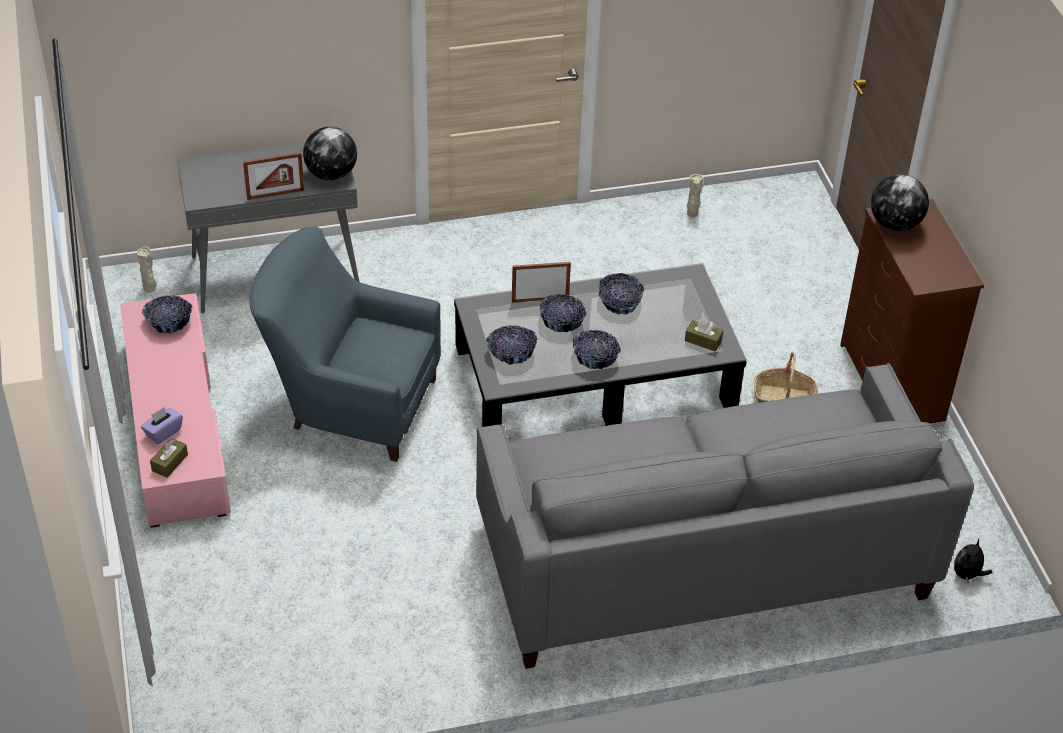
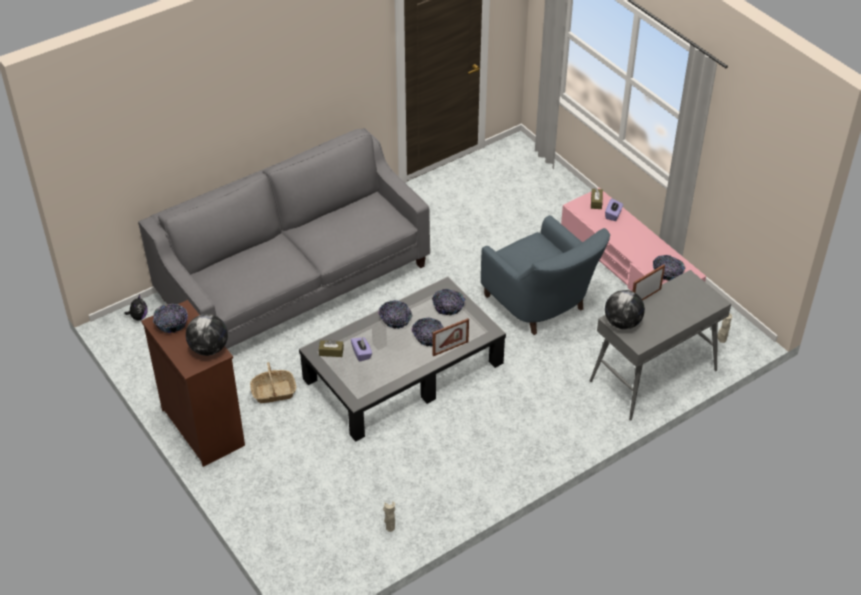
camera: 160 degrees right, 0 degrees up
blue armchair [249,227,441,462] -> blue armchair turned 60 degrees clockwise [481,215,610,335]
bowl [598,273,644,315] -> bowl moved to [153,304,188,333]
none -> purple tissue box [351,337,372,362]

